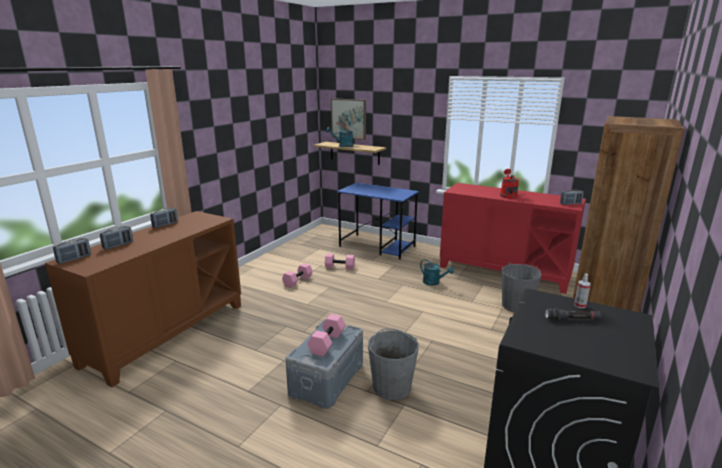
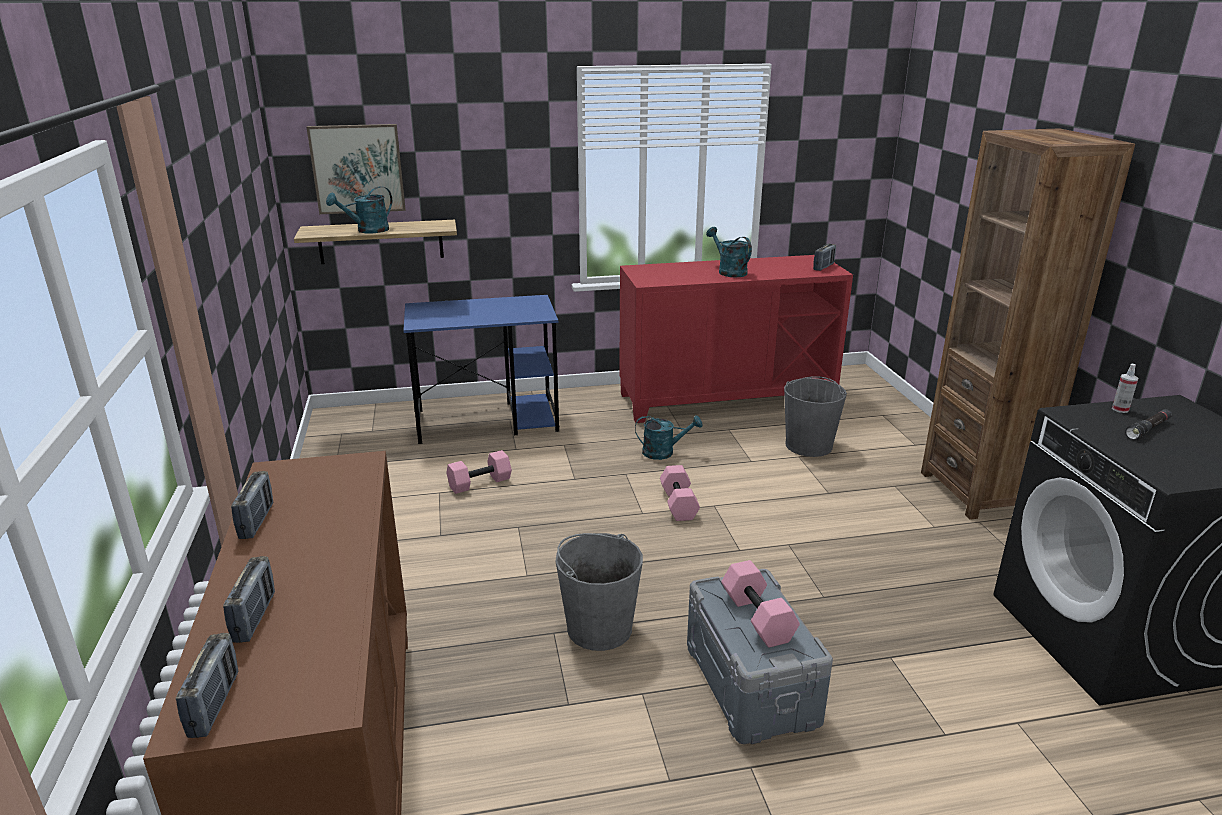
camera: 40 degrees left, 5 degrees up
pink dumbbell [282,263,313,288] -> pink dumbbell moved to [660,465,700,521]
grey bucket [368,328,419,400] -> grey bucket moved to [556,533,643,651]
red watering can [500,169,519,199] -> turquoise watering can [706,227,752,277]

